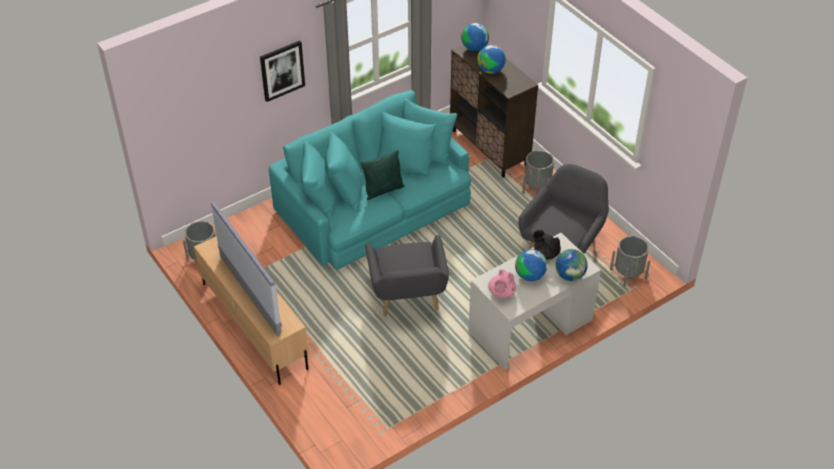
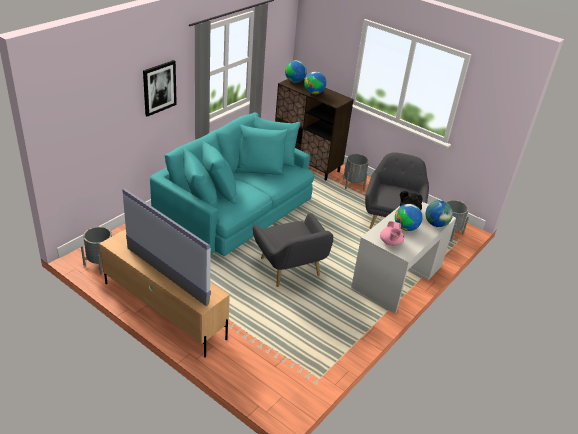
camera: 20 degrees left, 10 degrees down
green pillow [361,150,405,200] -> none

